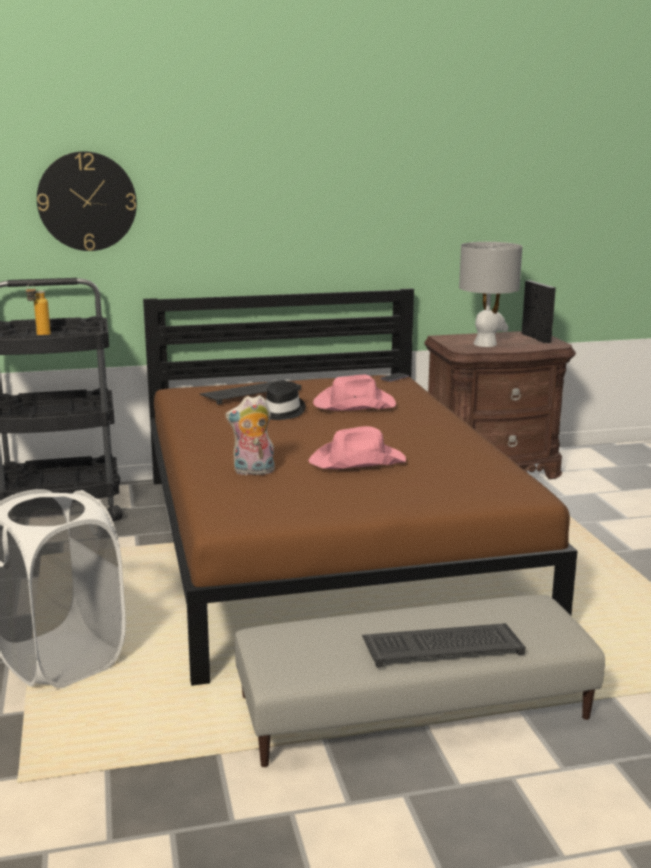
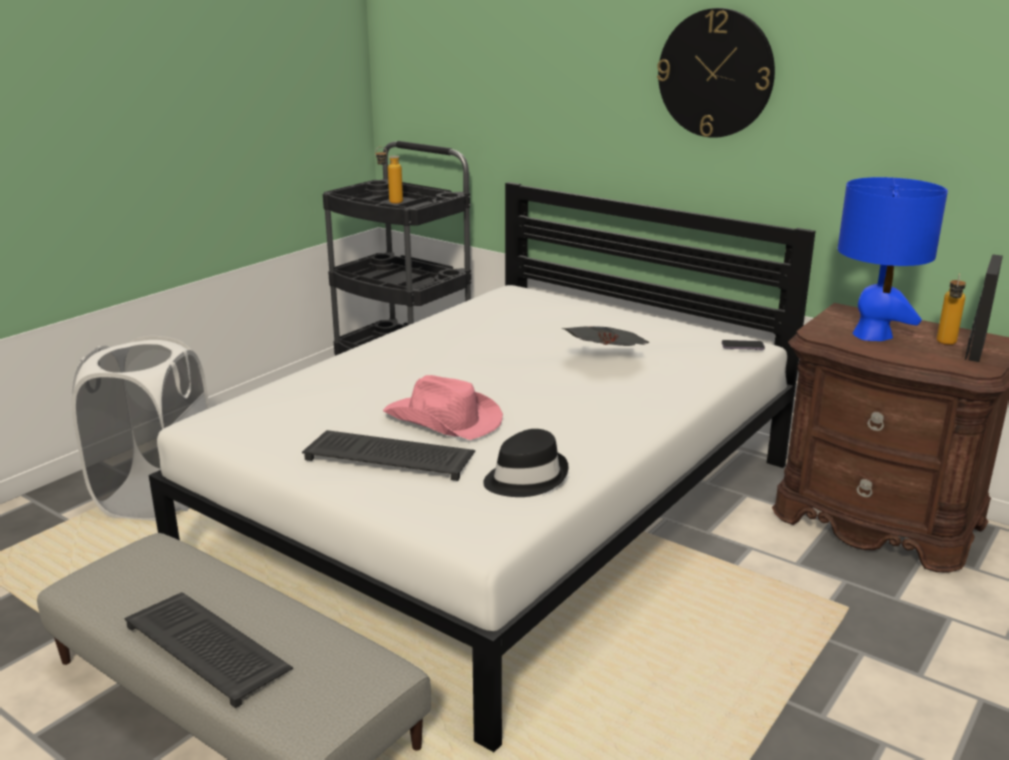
camera: 50 degrees right, 5 degrees up
wall clock [37,151,137,251] -> wall clock moved to [657,8,775,138]
brown bed [143,288,577,686] -> white bed [149,182,816,752]
keyboard [199,380,301,405] -> keyboard moved to [302,430,475,481]
plush toy [225,395,275,475] -> none
black hat [266,381,306,420] -> black hat moved to [483,429,569,497]
pink hat [313,374,396,411] -> newspaper [562,326,649,346]
grey table lamp [459,242,522,347] -> blue table lamp [837,177,948,341]
none -> bottle [937,273,966,345]

